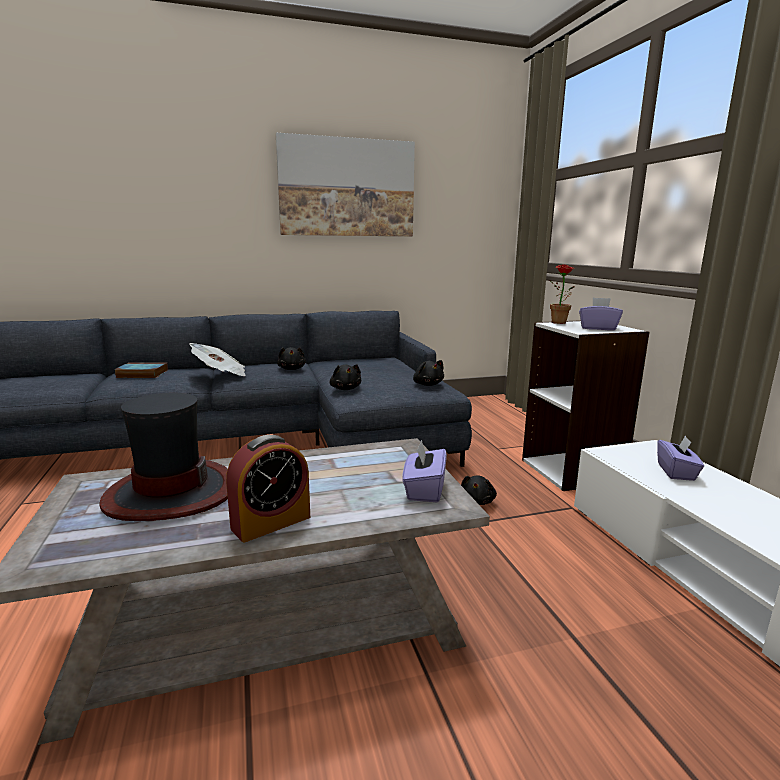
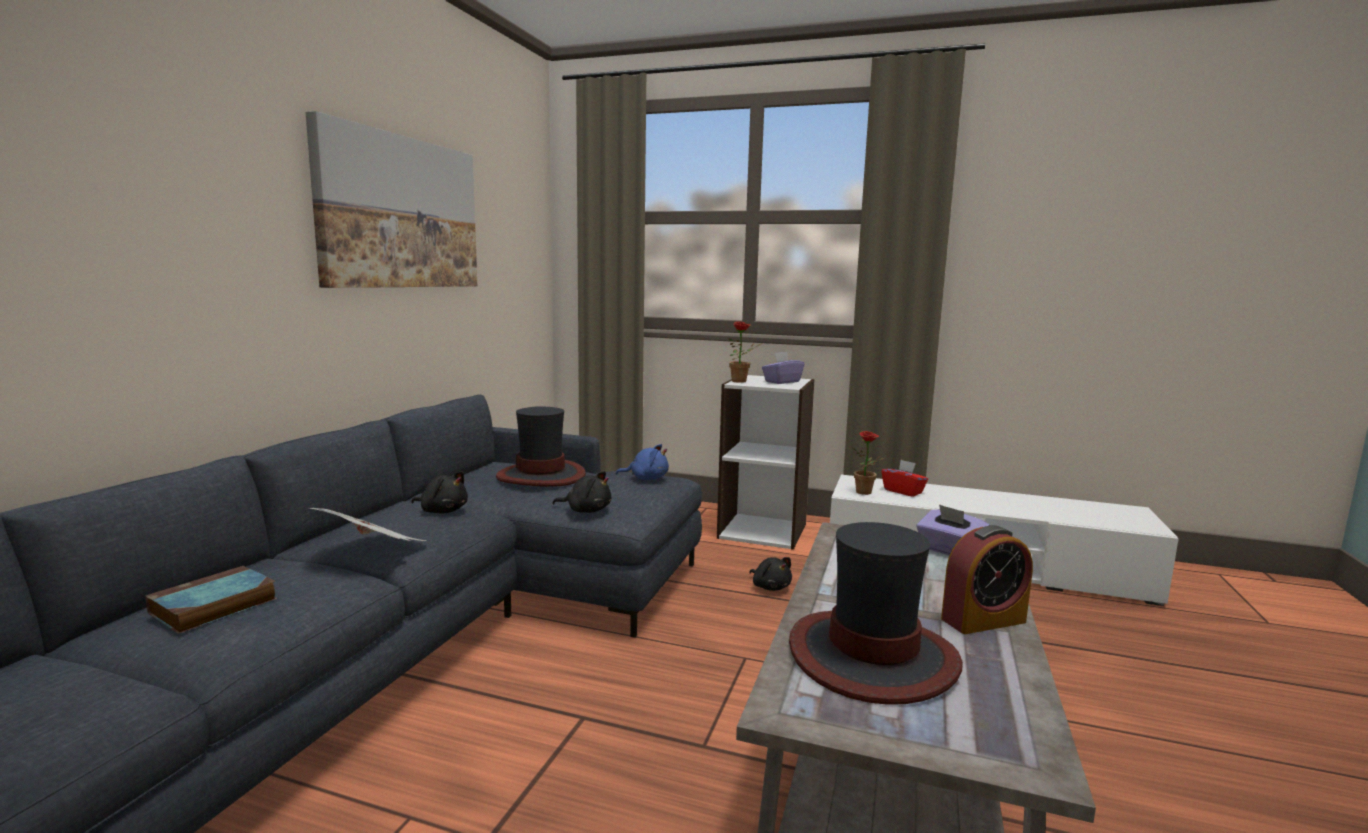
camera: 55 degrees left, 5 degrees down
alarm clock [226,435,310,542] -> alarm clock turned 75 degrees clockwise [941,525,1033,634]
black plush toy [413,360,444,386] -> blue plush toy [616,444,669,480]
purple tissue box [657,435,704,481] -> red tissue box [882,460,928,497]
none -> hat [496,407,586,487]
none -> potted plant [852,431,884,495]

